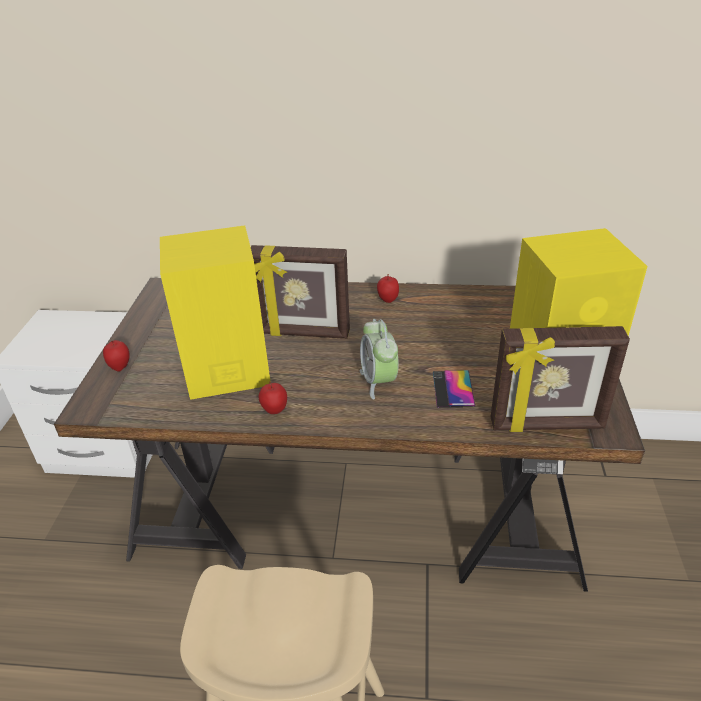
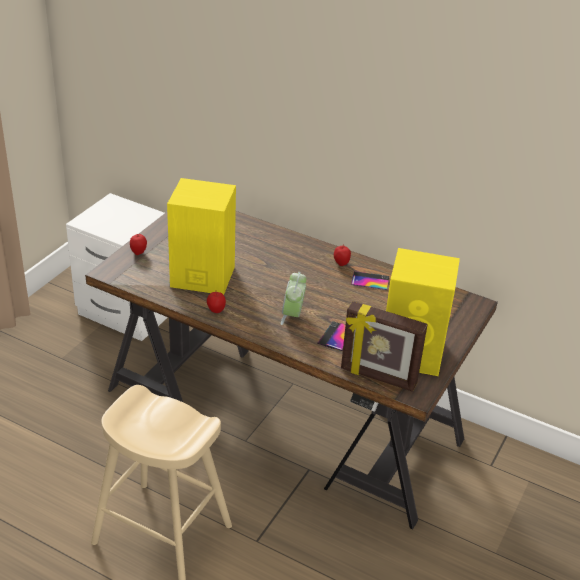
camera: 20 degrees right, 0 degrees up
picture frame [251,245,350,339] -> none
none -> phone [351,271,389,290]

